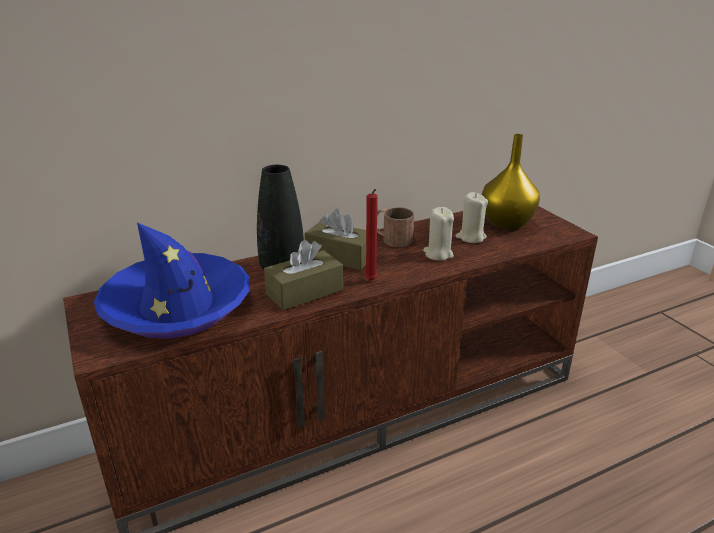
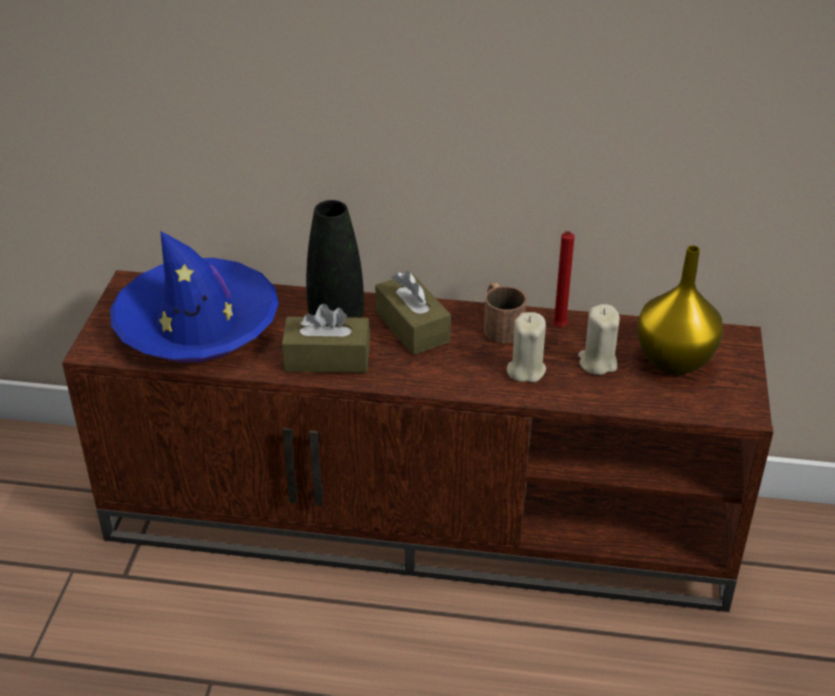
camera: 35 degrees right, 10 degrees up
red candle [365,189,378,280] -> red candle moved to [553,231,575,327]

